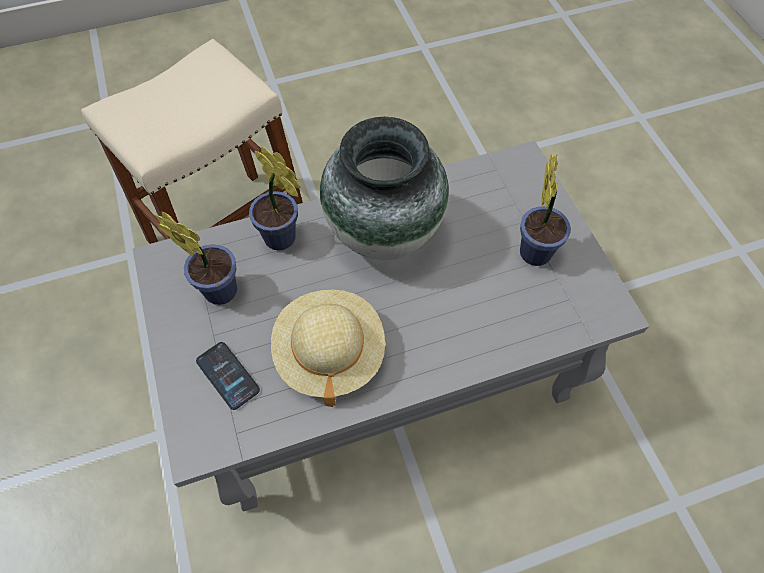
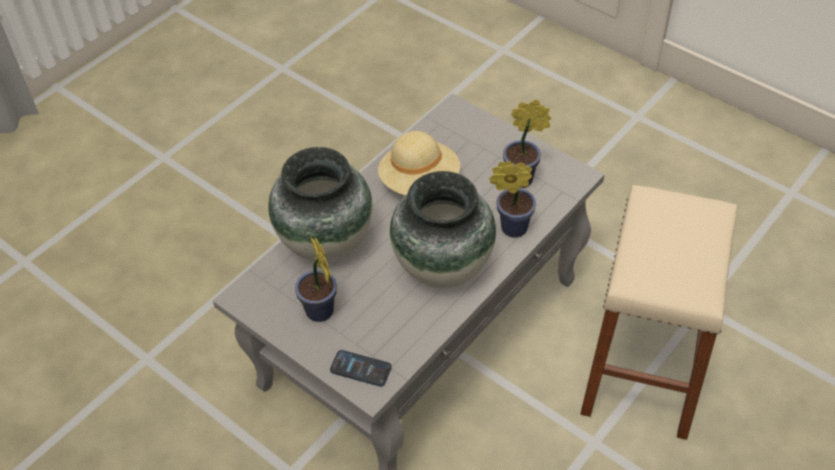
camera: 150 degrees right, 10 degrees down
phone [196,342,260,410] -> phone moved to [330,350,392,387]
none -> vase [268,147,373,262]

